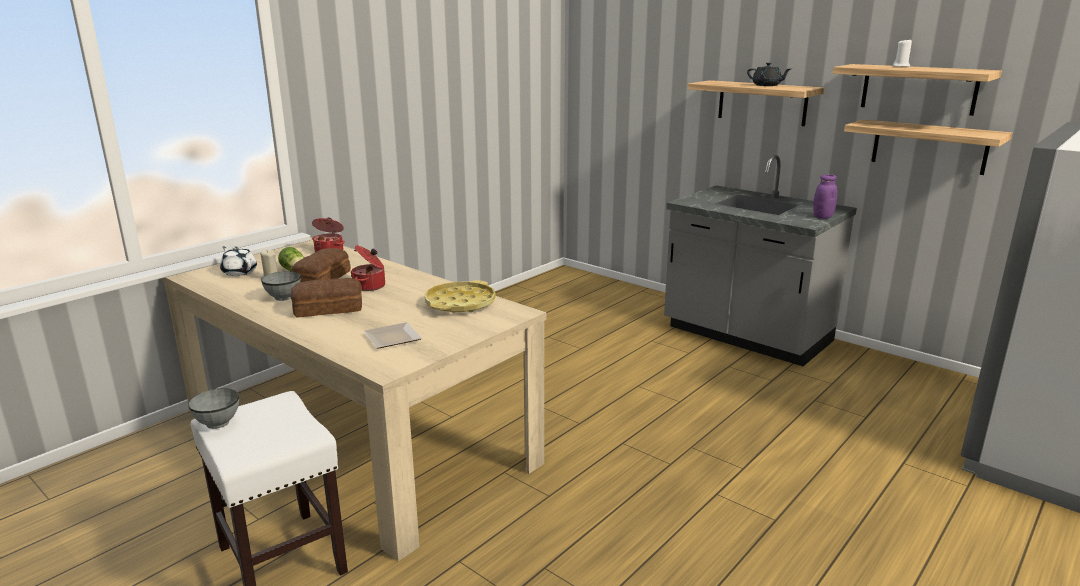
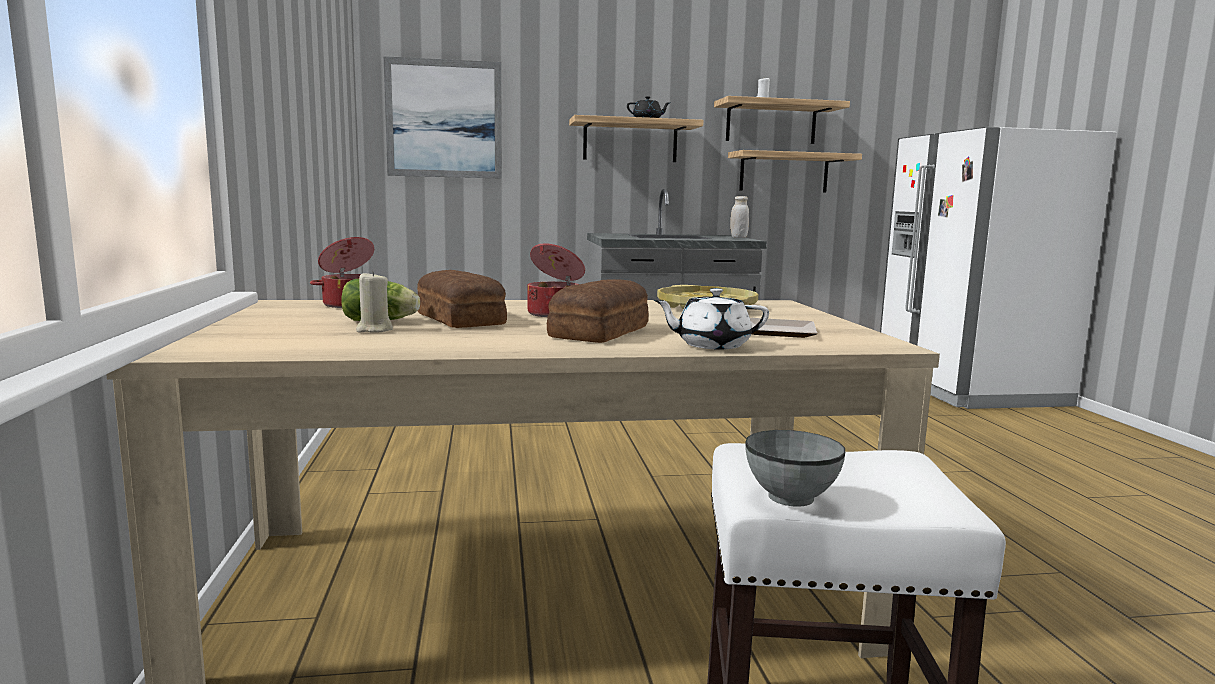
camera: 50 degrees left, 10 degrees down
white teapot [220,247,257,276] -> white teapot moved to [653,288,769,349]
grey bowl [261,271,301,301] -> none
purple jar [813,174,837,219] -> white jar [730,196,749,238]
none -> picture [383,56,502,179]

